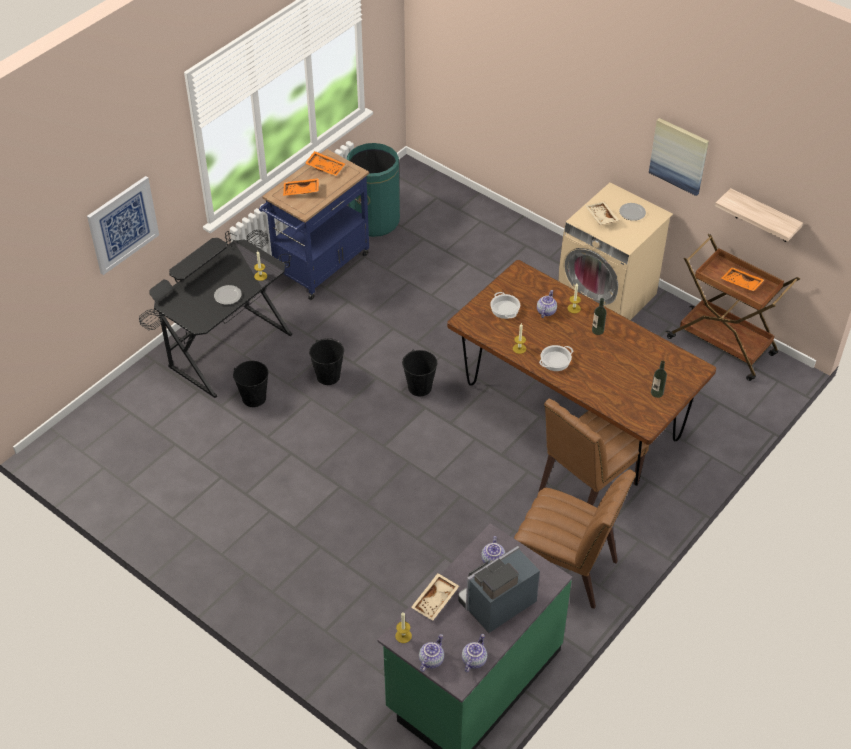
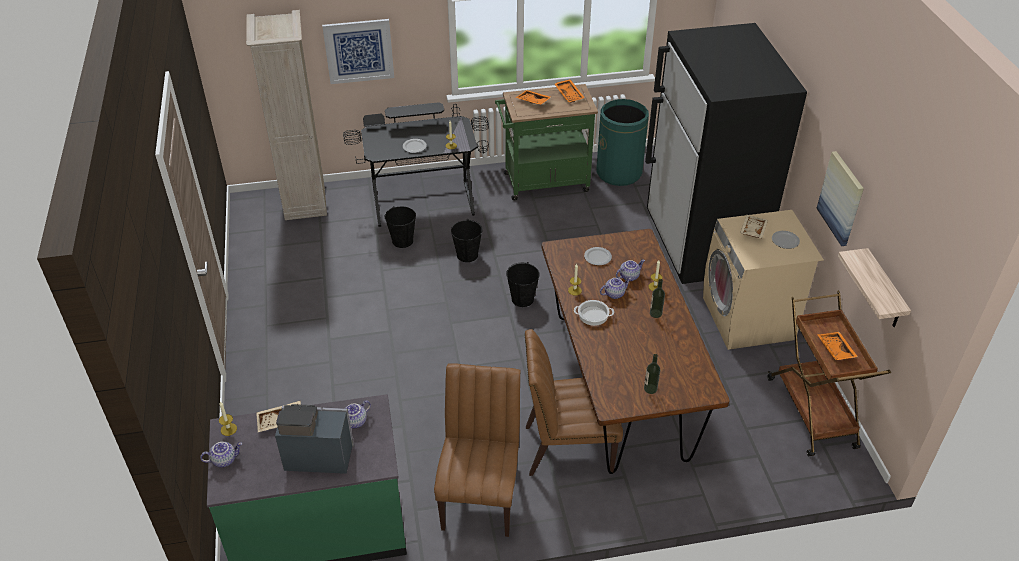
camera: 40 degrees right, 5 degrees down
blue cart [259,149,369,300] -> green cart [495,84,598,201]
teapot [462,634,487,672] -> teapot moved to [600,278,631,299]
cooking pot [490,292,520,319] -> plate [584,247,612,265]
brown chair [514,469,636,609] -> brown chair turned 150 degrees counterclockwise [434,363,521,537]
none -> beige cabinet [246,10,327,220]
none -> black fridge [645,23,807,284]

